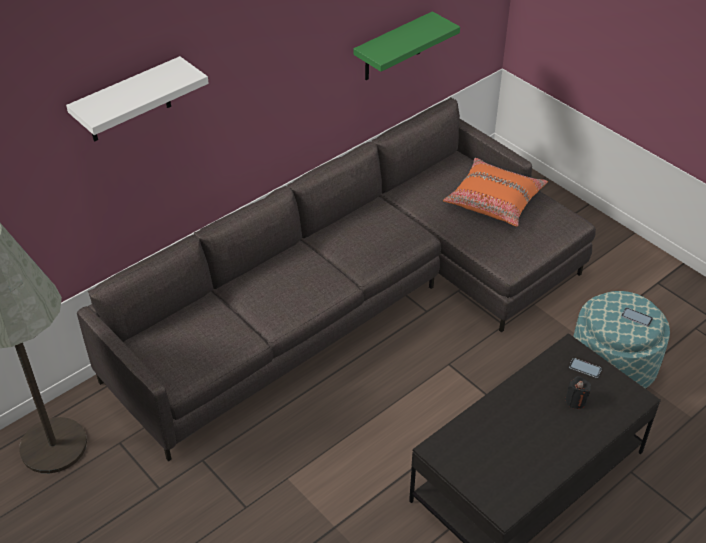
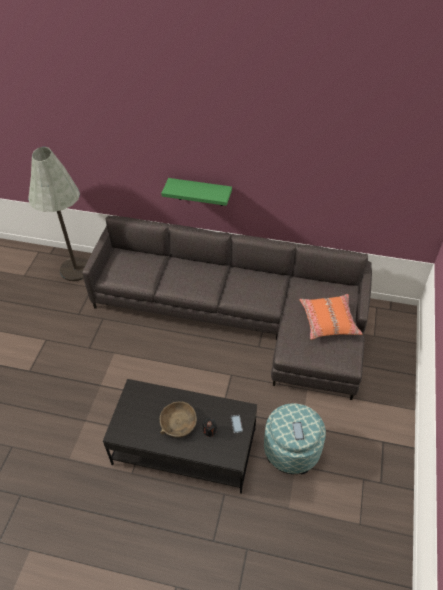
camera: 55 degrees right, 5 degrees up
white shelf [66,56,209,142] -> none
green shelf [353,11,460,80] -> green shelf moved to [161,178,232,206]
none -> brown bowl [160,401,197,438]

